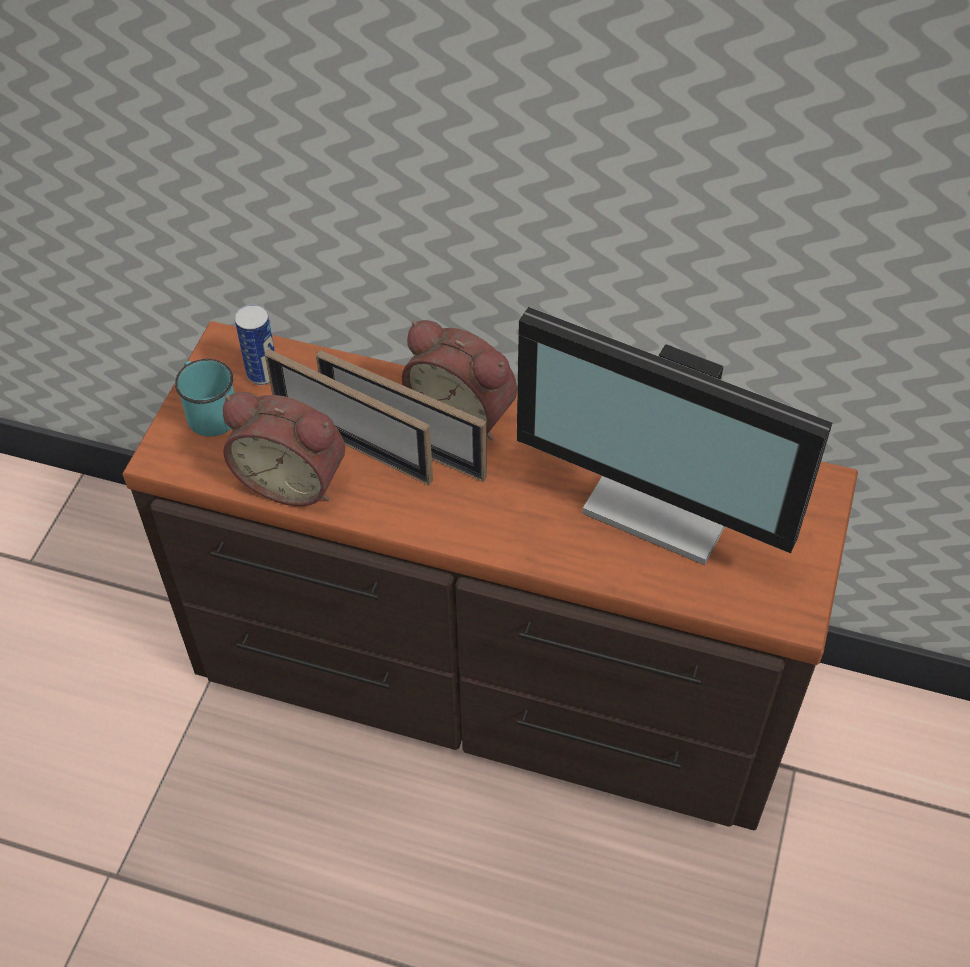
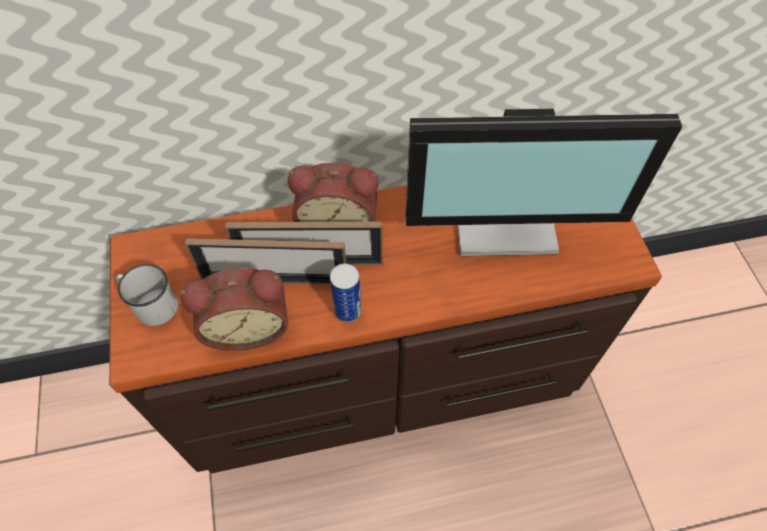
camera: 30 degrees left, 5 degrees up
turquoise mug [175,359,235,436] -> white mug [116,264,178,326]
can [235,304,275,385] -> can moved to [330,264,362,323]

